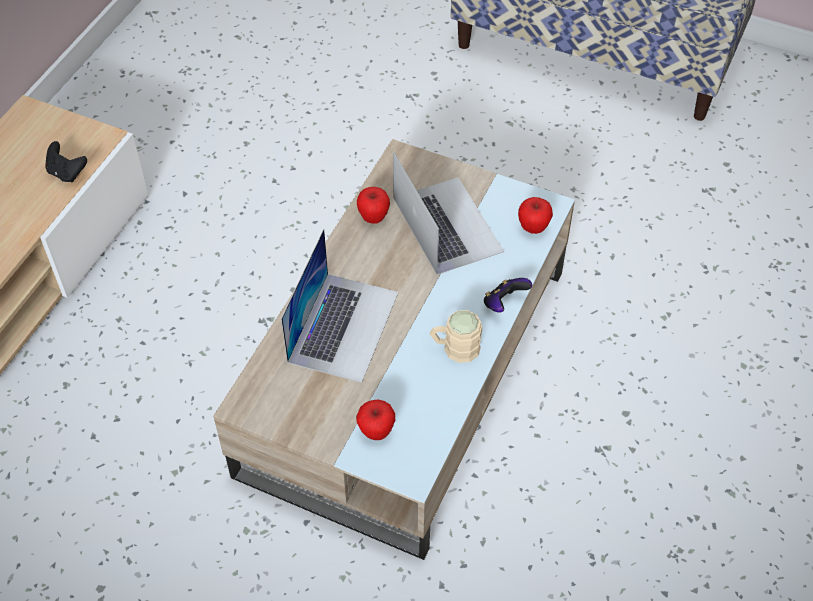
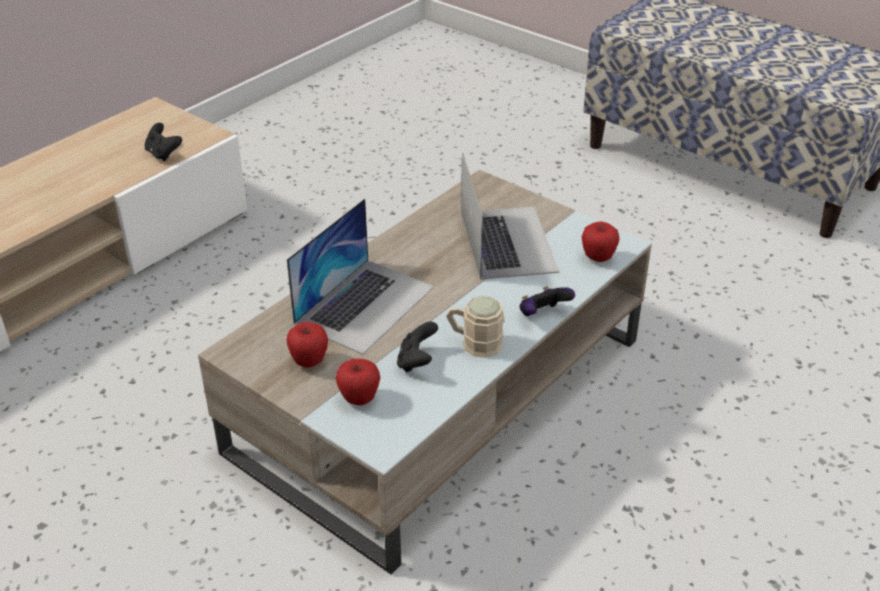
camera: 15 degrees right, 15 degrees down
apple [357,187,390,224] -> apple moved to [287,322,328,368]
none -> black game controller [397,322,438,372]

